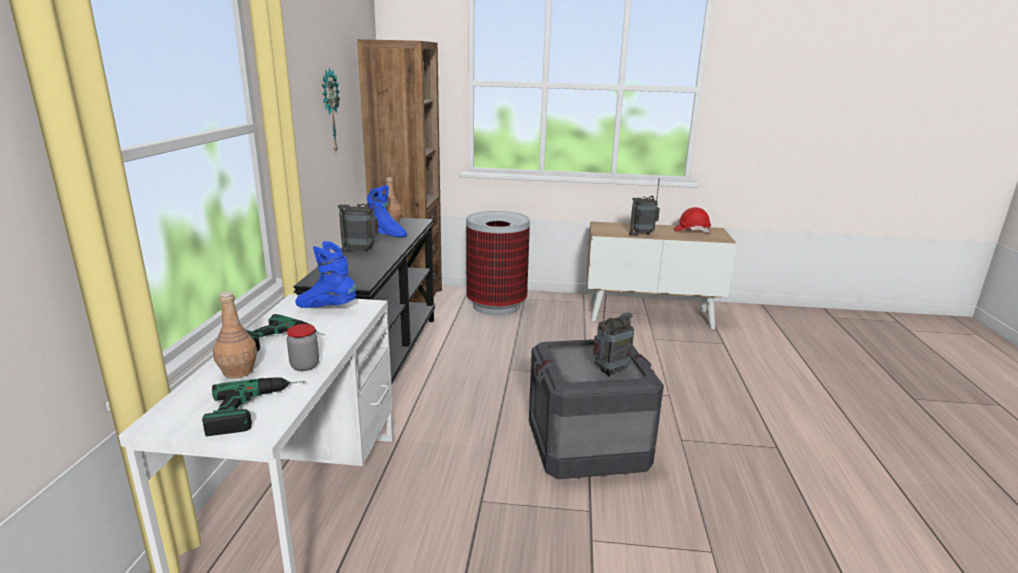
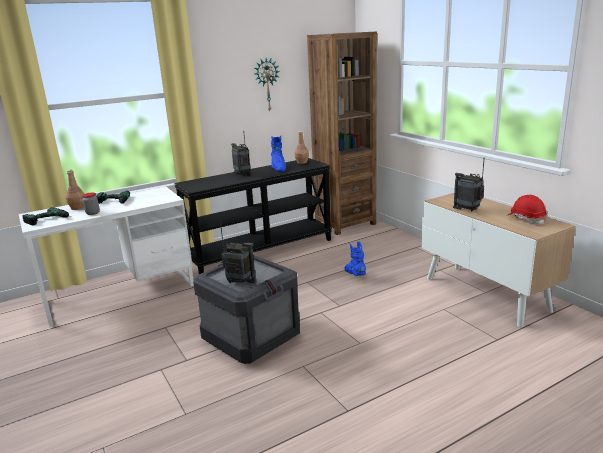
camera: 55 degrees right, 0 degrees up
blue boot [295,241,356,308] -> blue boot moved to [345,241,366,276]
trash can [466,211,530,315] -> none

